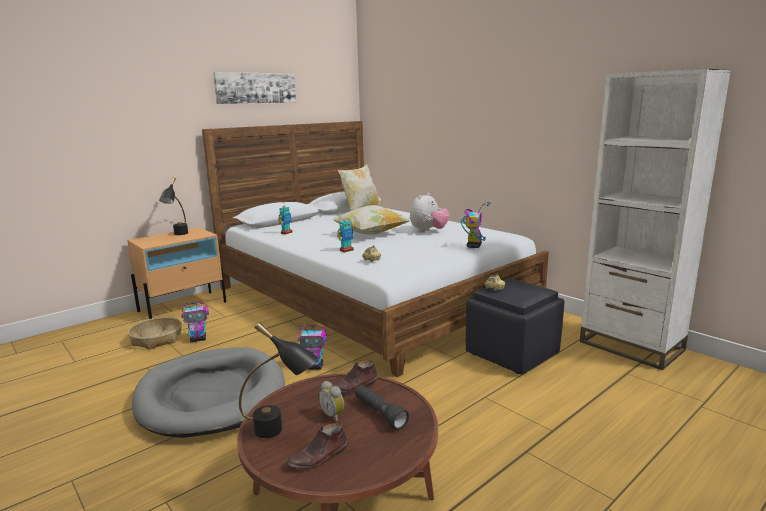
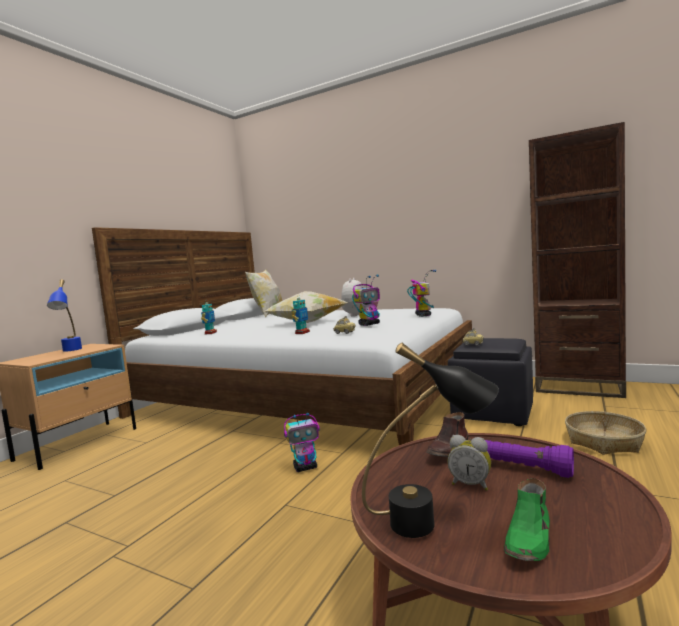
camera: 20 degrees left, 10 degrees down
basket [128,317,182,350] -> basket moved to [565,411,647,455]
grey dog bed [132,347,285,438] -> none
black table lamp [159,177,188,235] -> blue table lamp [47,279,82,352]
toy robot [181,302,209,342] -> toy robot moved to [352,275,380,326]
picture [213,72,296,104] -> none
brown shoe [286,423,348,469] -> green shoe [504,478,550,561]
black flashlight [355,385,409,430] -> purple flashlight [485,440,574,478]
white bookcase [580,68,731,370] -> brown bookcase [529,122,626,398]

